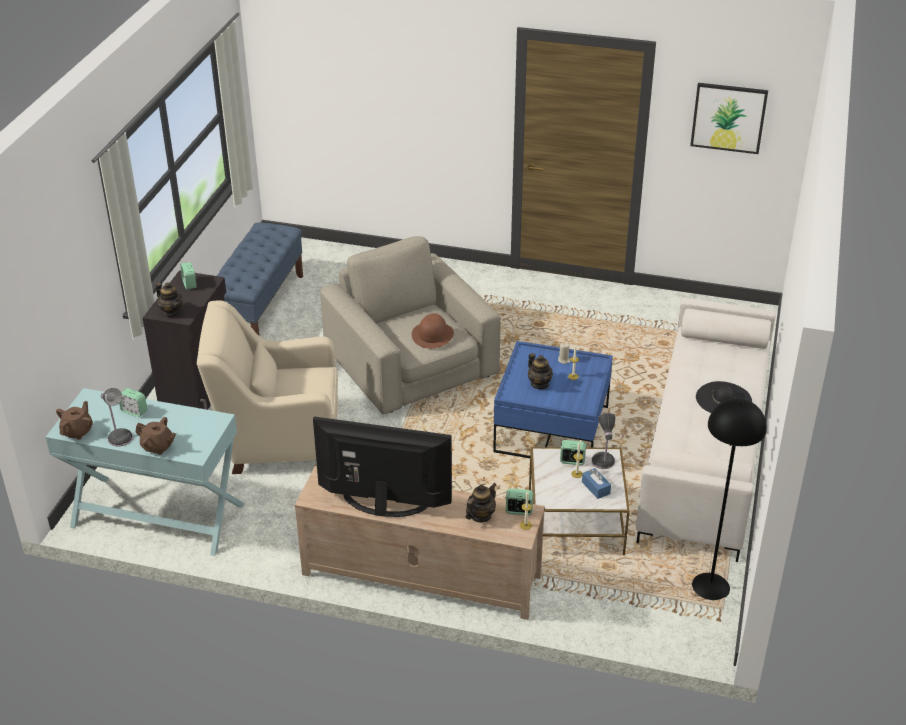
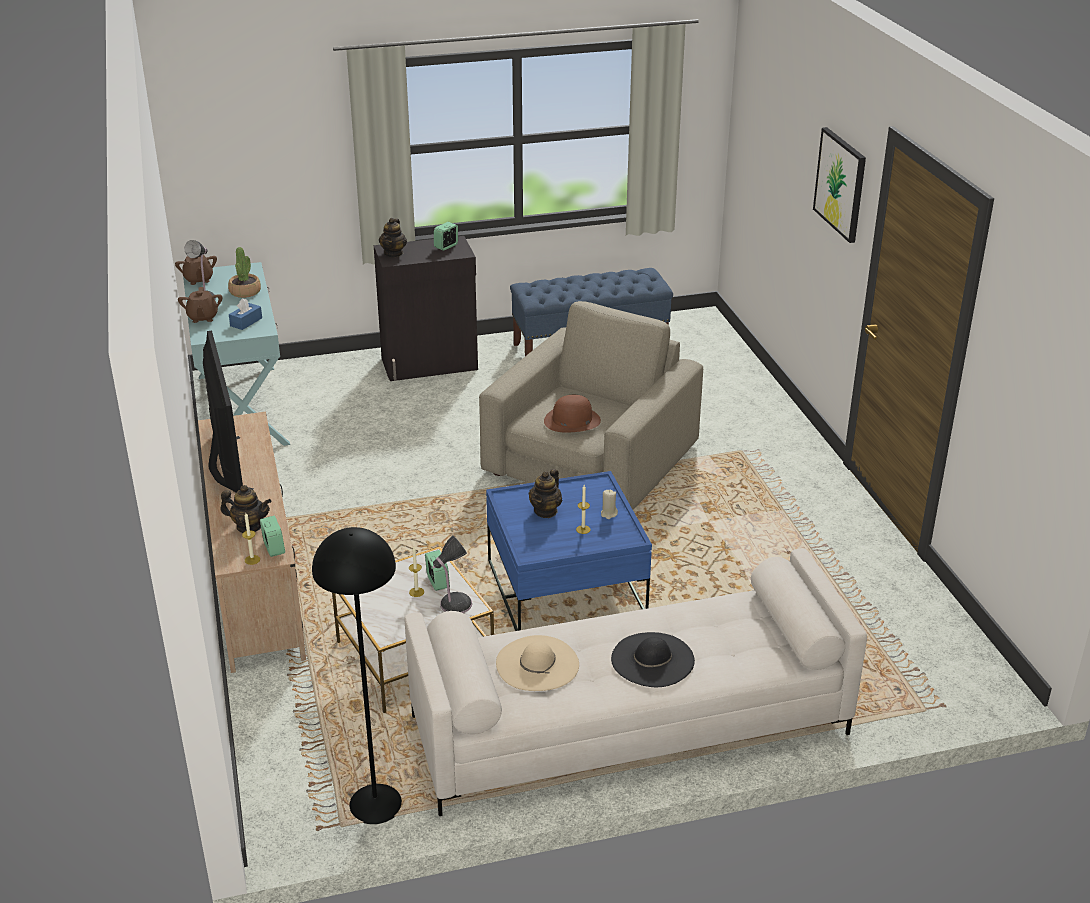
camera: 60 degrees right, 5 degrees down
brown teapot [56,401,93,440] -> brown teapot turned 75 degrees clockwise [175,255,217,285]
alarm clock [119,388,147,417] -> potted plant [228,247,261,298]
beige armchair [197,300,338,474] -> none
blue tissue box [582,468,611,499] -> blue tissue box moved to [229,298,262,330]
picture [690,83,768,154] -> picture moved to [813,127,866,243]
none -> beige hat [496,635,579,691]

